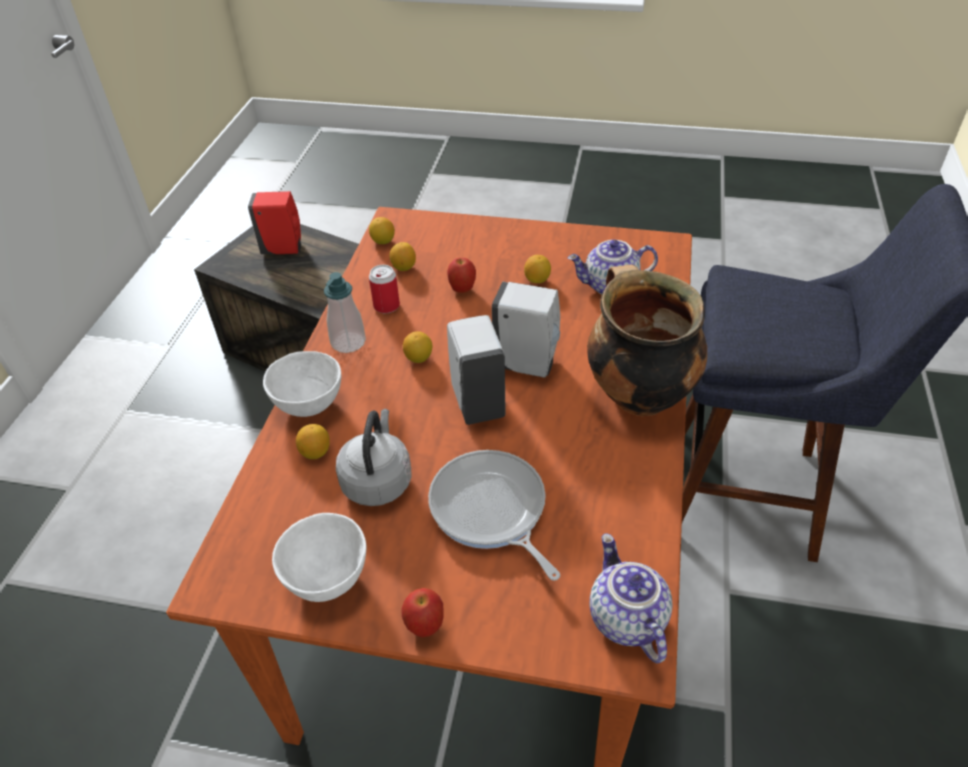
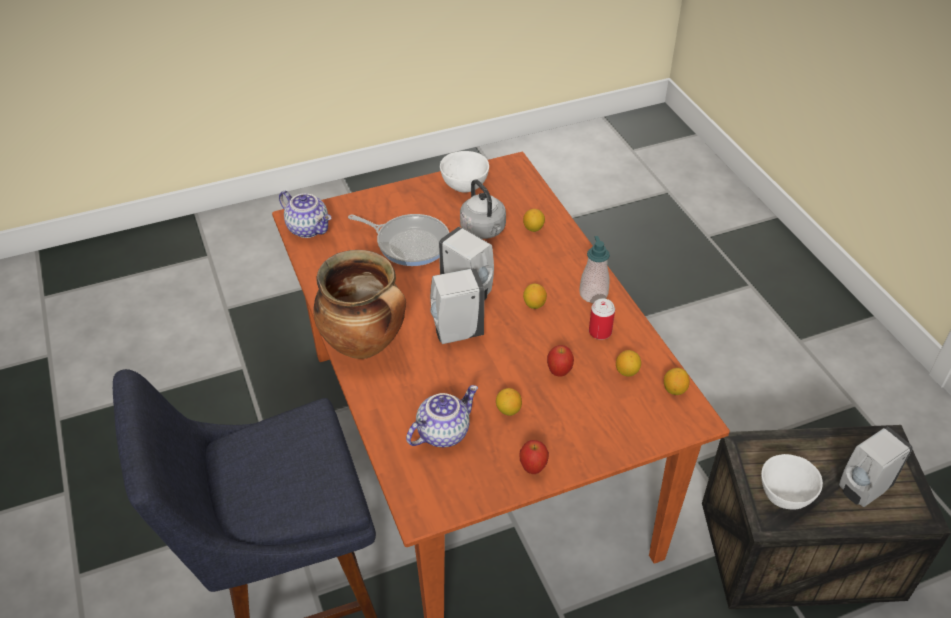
camera: 145 degrees right, 0 degrees up
red soap dispenser [248,191,301,254] -> white soap dispenser [839,427,913,507]
white bowl [263,351,341,417] -> white bowl moved to [761,454,823,510]
apple [401,588,444,637] -> apple moved to [520,440,549,474]

